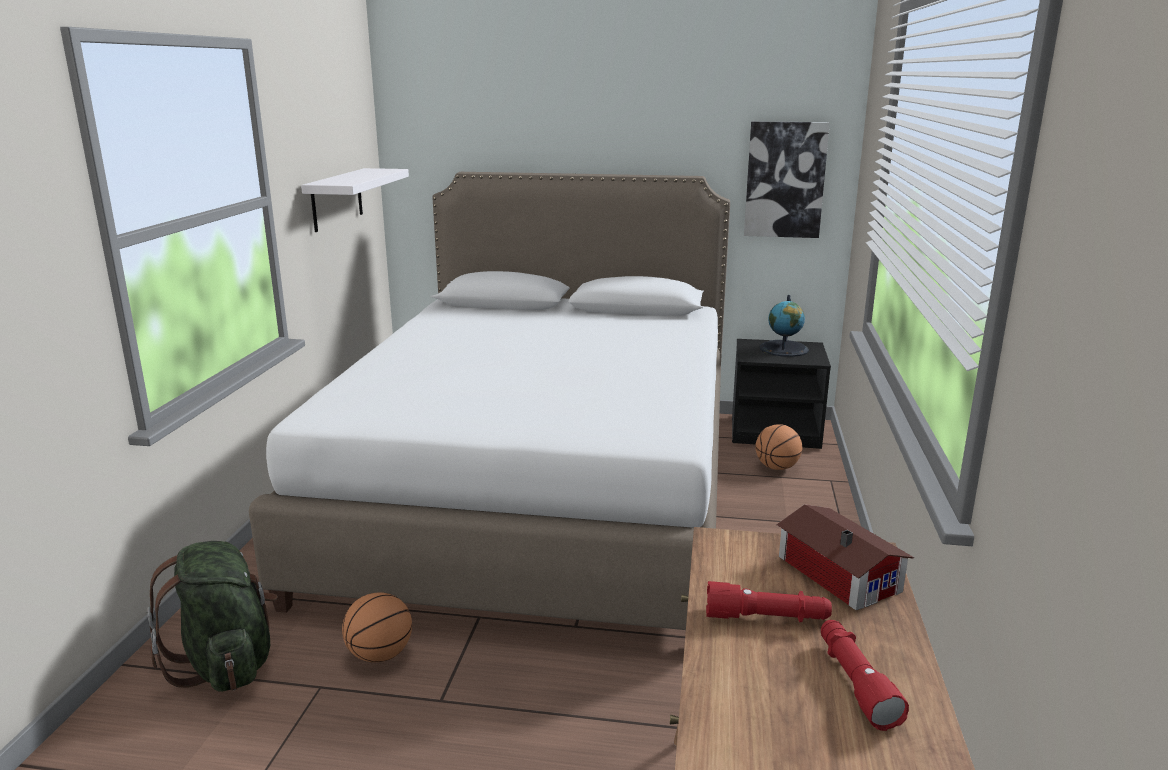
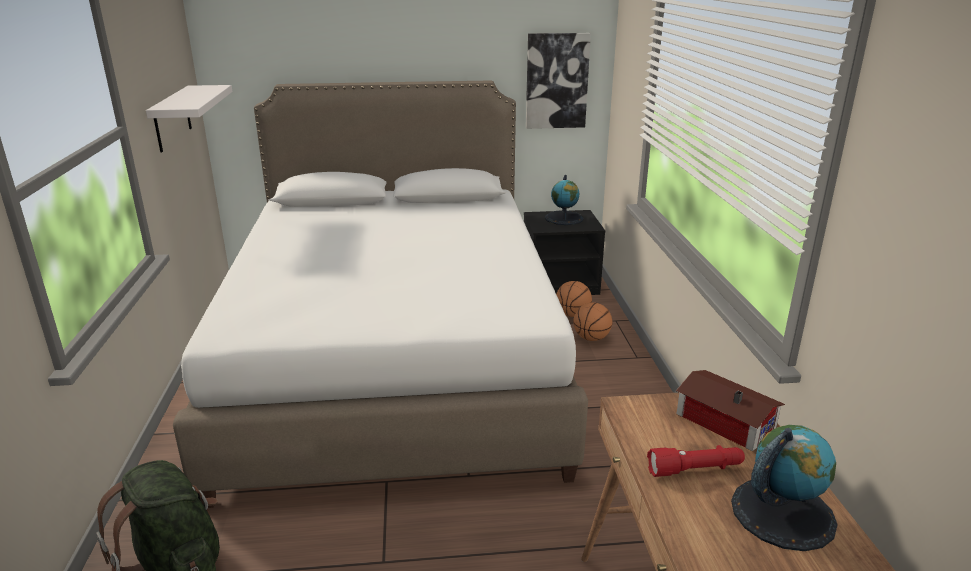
camera: 15 degrees left, 5 degrees up
basketball [342,592,412,662] -> basketball moved to [573,303,613,341]
red flashlight [821,620,909,731] -> globe [731,425,838,551]

